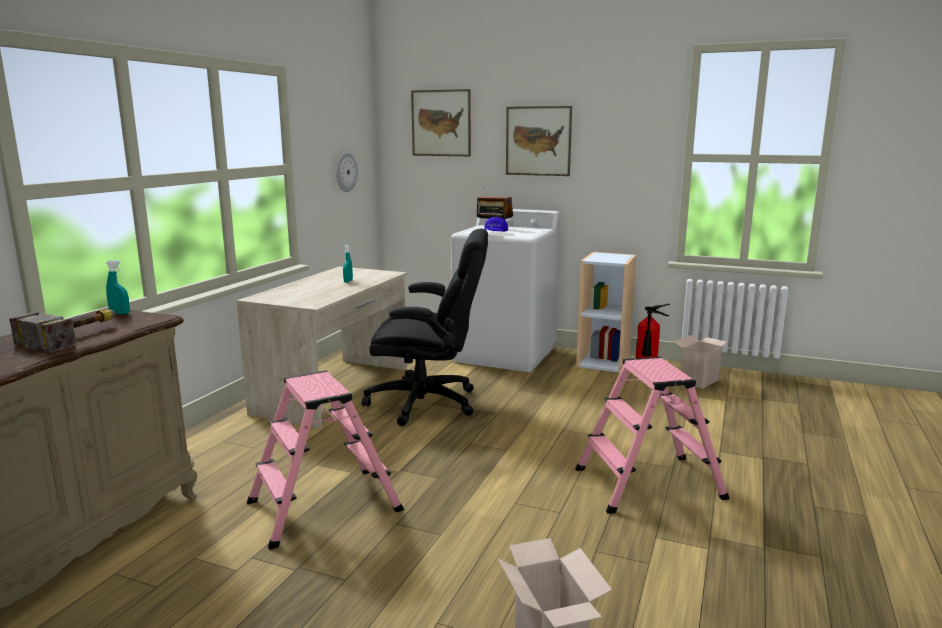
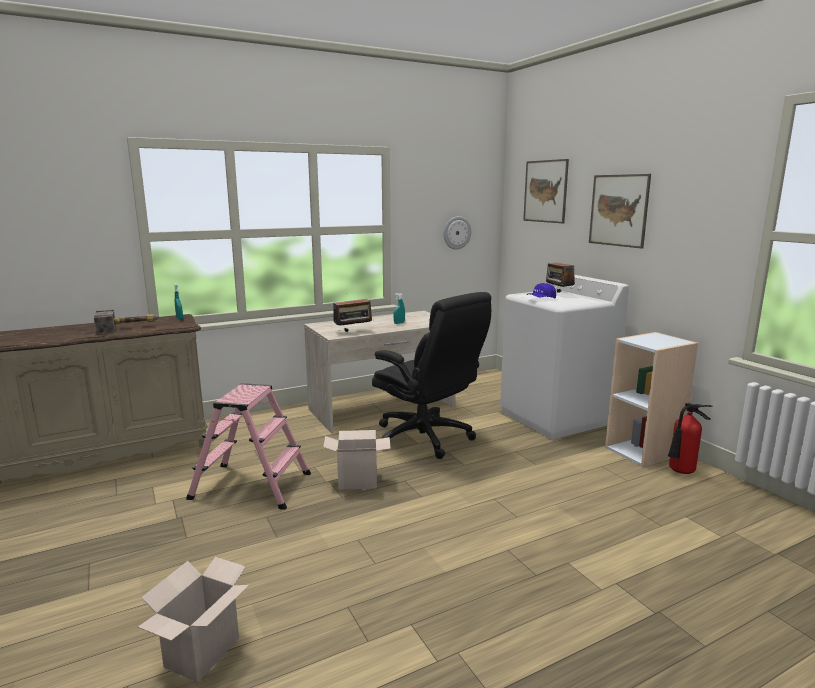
camera: 40 degrees right, 0 degrees up
pink step ladder [575,356,730,514] -> none
cardboard box [674,335,731,389] -> cardboard box moved to [323,430,391,490]
none -> radio [334,294,374,332]

